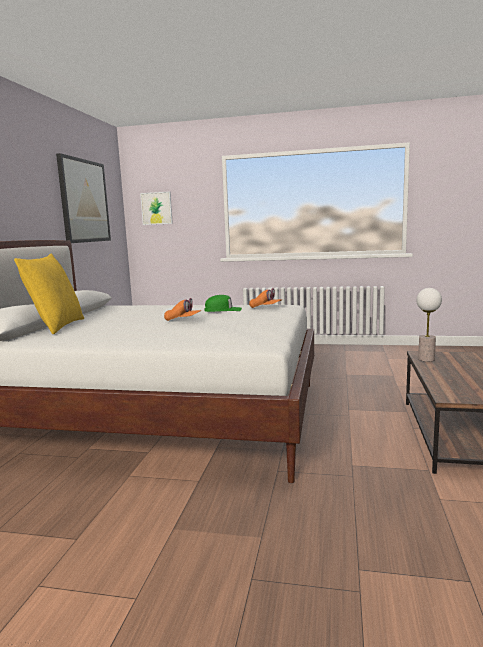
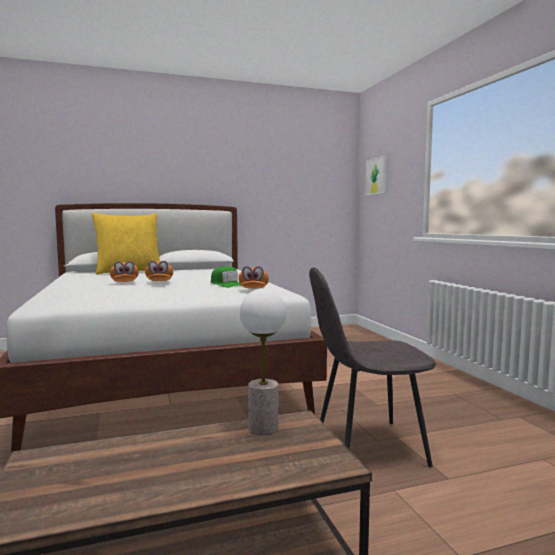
camera: 60 degrees right, 5 degrees down
picture [56,153,111,243] -> none
none -> orange cap [110,261,139,282]
none -> grey chair [309,268,436,467]

